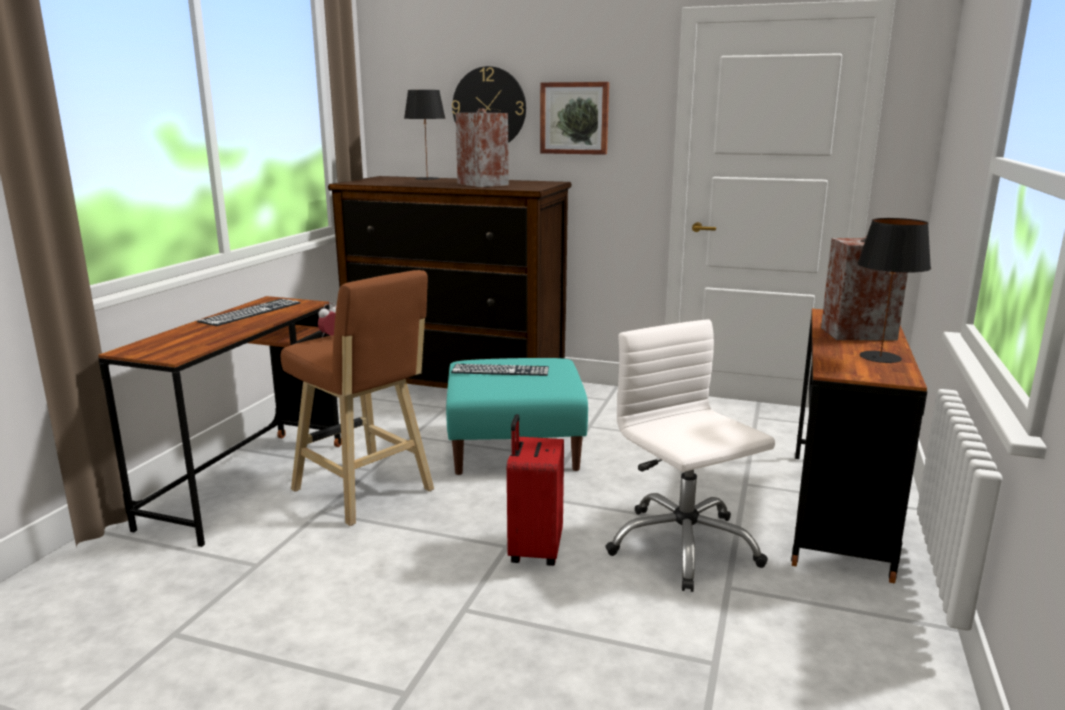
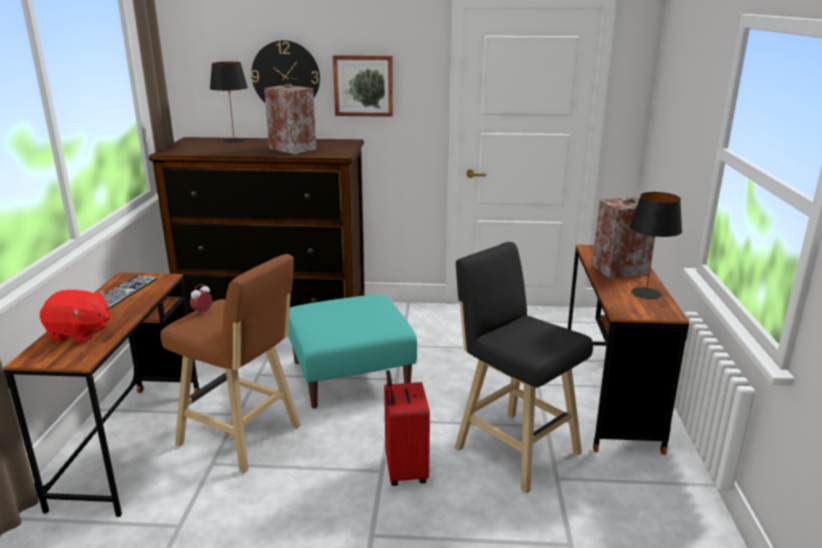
camera: 15 degrees left, 5 degrees up
keyboard [451,364,549,376] -> none
white office chair [605,319,775,592] -> black stool [455,242,593,493]
none -> red plush toy [40,290,110,343]

